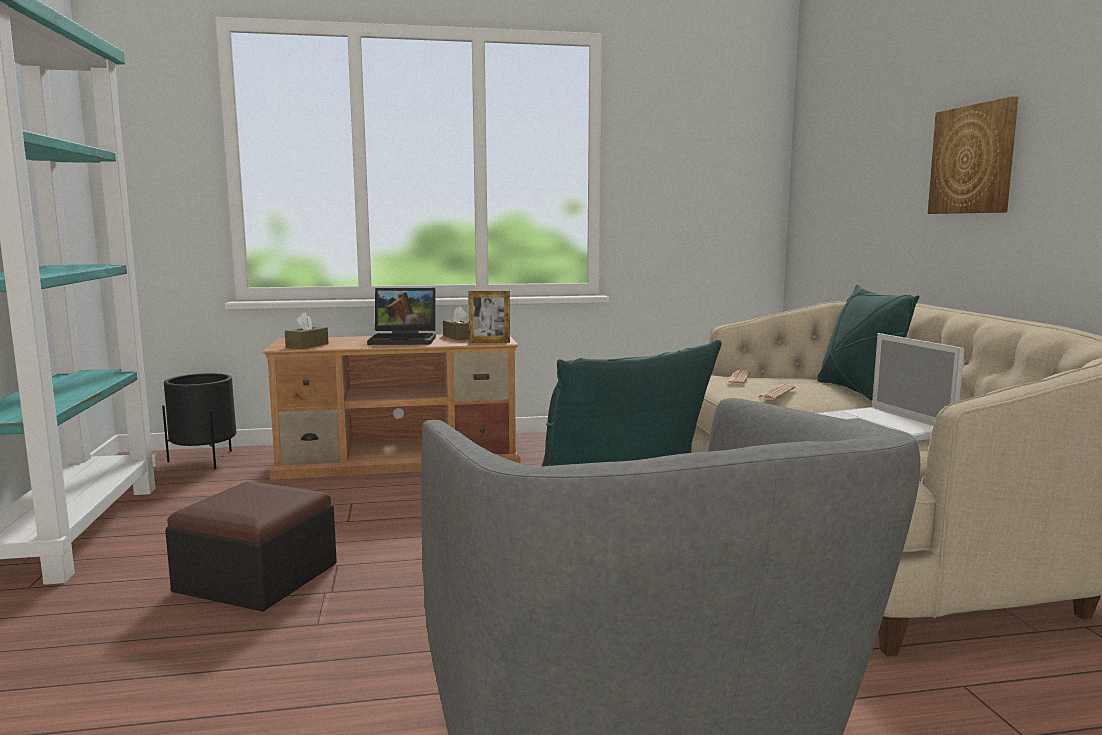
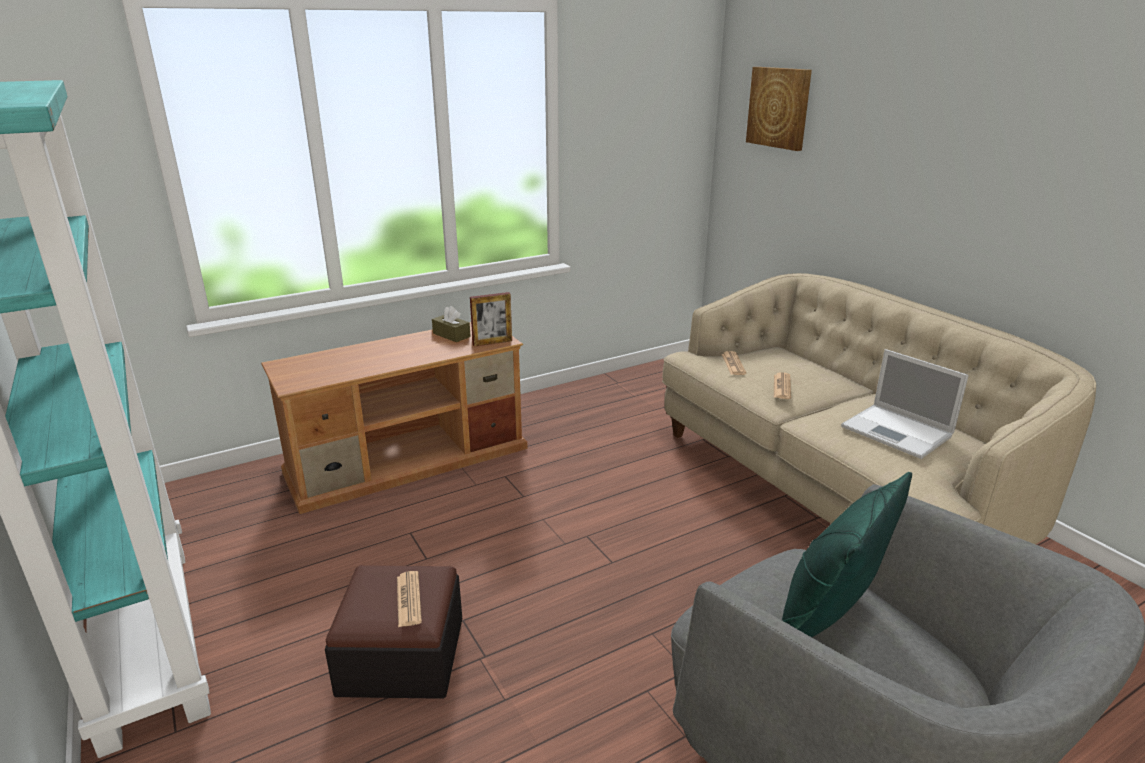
camera: 20 degrees left, 15 degrees up
black planter [162,373,236,469] -> none
brown tissue box [285,313,328,349] -> none
laptop [367,288,436,345] -> none
green pillow [817,285,919,400] -> none
picture [928,96,1019,214] -> picture moved to [746,67,812,151]
none -> newspaper [397,571,422,627]

